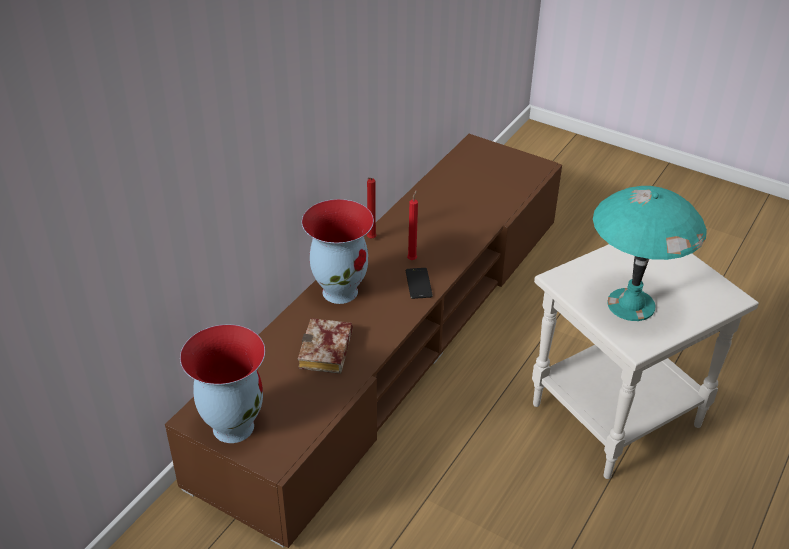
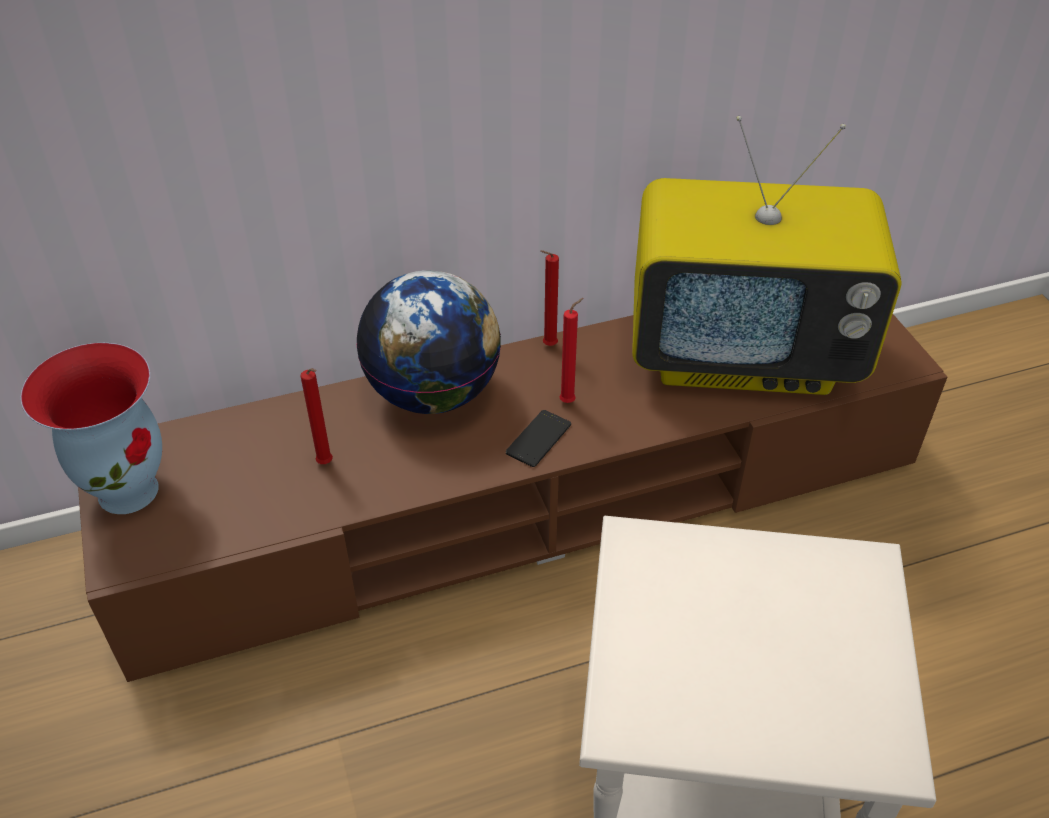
camera: 40 degrees right, 5 degrees up
book [298,318,353,374] -> red candle [301,368,333,464]
vase [302,199,374,304] -> globe [356,270,501,414]
turquoise table lamp [593,186,707,321] -> none
none -> television [632,116,902,395]

